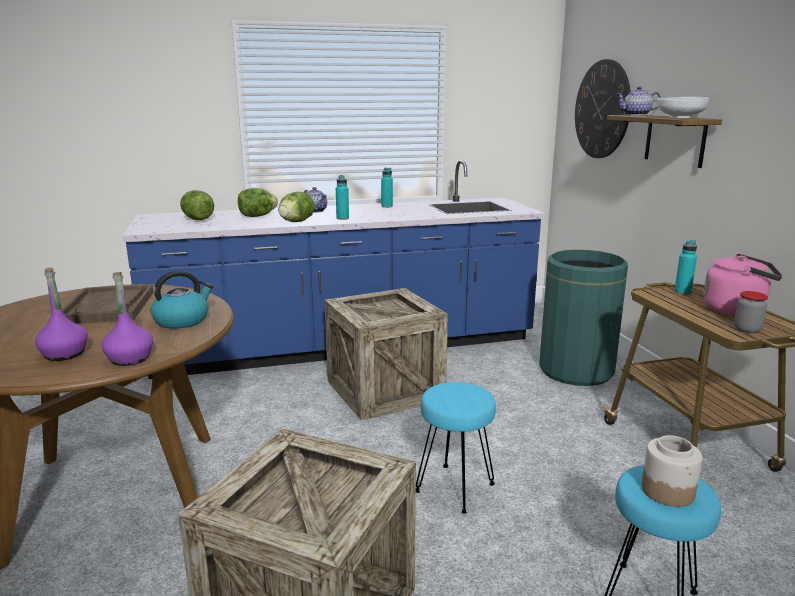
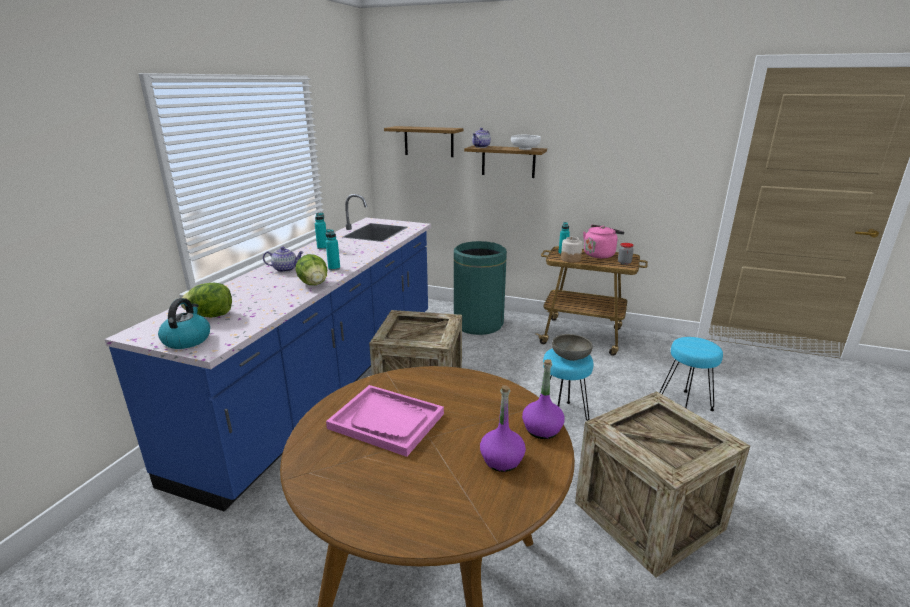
camera: 55 degrees left, 5 degrees up
brown tray [62,285,154,323] -> pink tray [326,385,444,457]
kettle [150,270,213,329] -> kettle moved to [158,298,210,349]
lettuce [238,188,278,217] -> none
wall clock [575,59,631,158] -> shelf [384,126,463,157]
jar [642,435,702,507] -> jar moved to [561,237,583,262]
none -> grey bowl [552,334,593,361]

